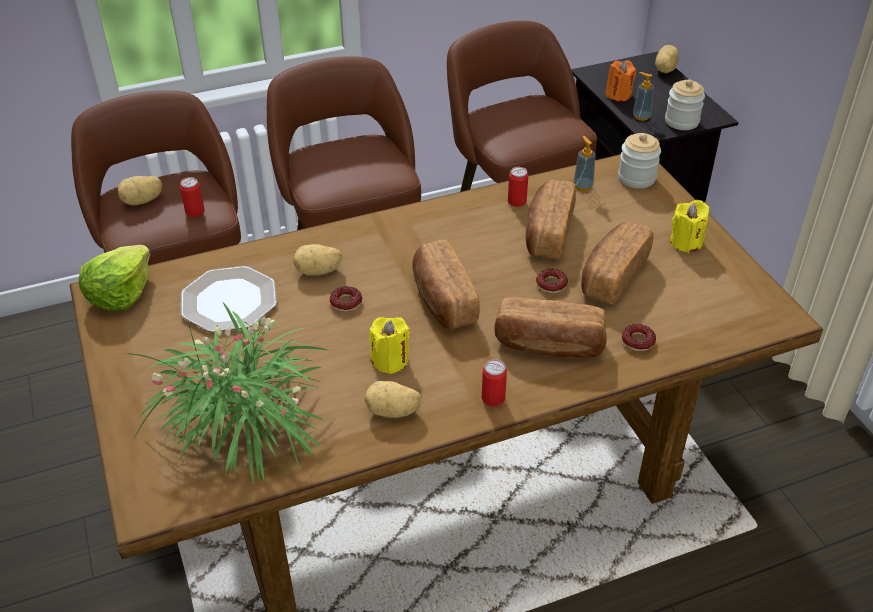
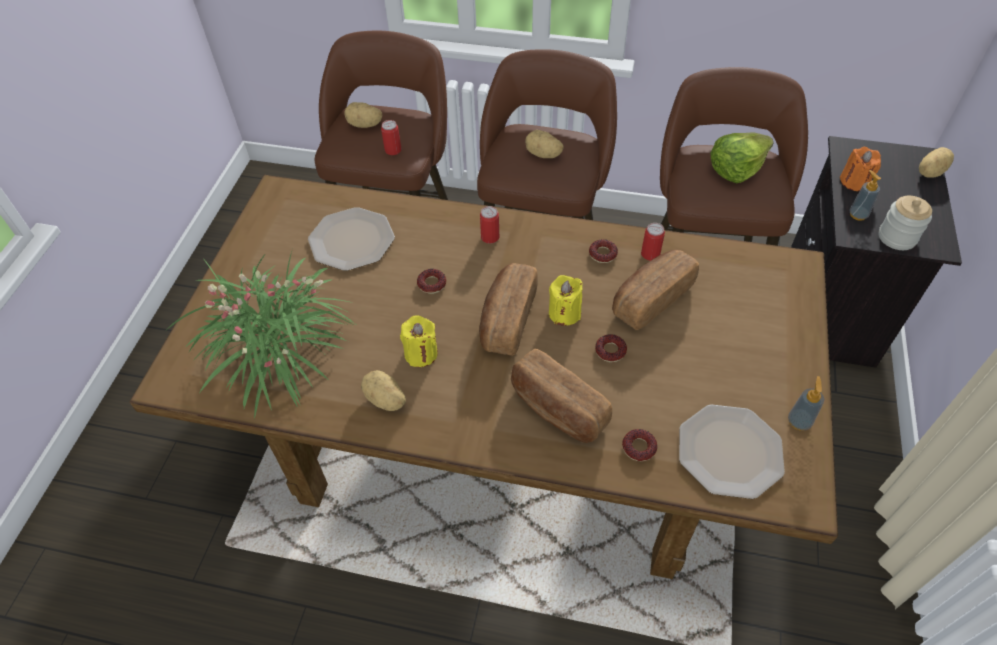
camera: 35 degrees right, 10 degrees up
lettuce [79,245,150,311] -> lettuce moved to [711,132,774,183]
potato [293,244,342,276] -> potato moved to [525,130,564,158]
can [482,359,507,406] -> can moved to [480,206,499,244]
soap dispenser [573,136,596,191] -> soap dispenser moved to [788,376,824,430]
bread [581,221,654,305] -> none
jar [618,133,661,188] -> none
yellow candle [670,200,709,253] -> yellow candle moved to [549,275,583,326]
none -> donut [589,239,618,263]
none -> plate [679,404,785,499]

